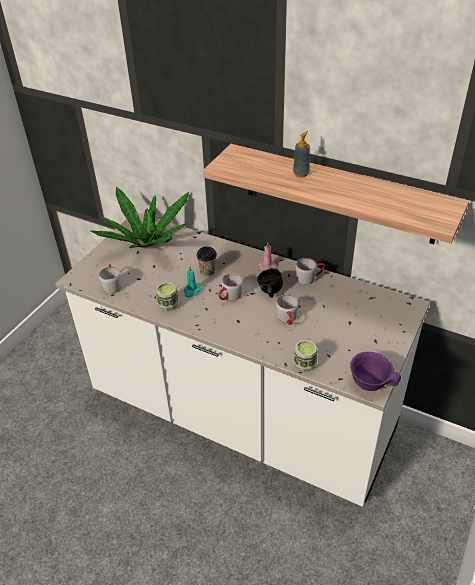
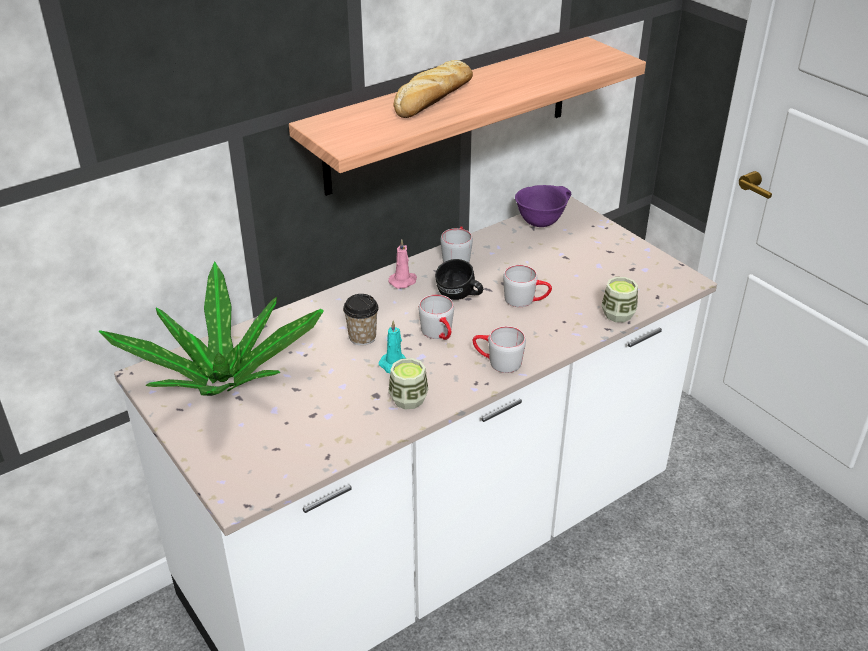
camera: 65 degrees left, 5 degrees down
grey mug [99,264,121,293] -> grey mug moved to [473,326,526,373]
soap dispenser [293,131,310,177] -> bread [393,60,473,118]
purple bowl [350,352,401,391] -> purple bowl moved to [515,185,571,227]

